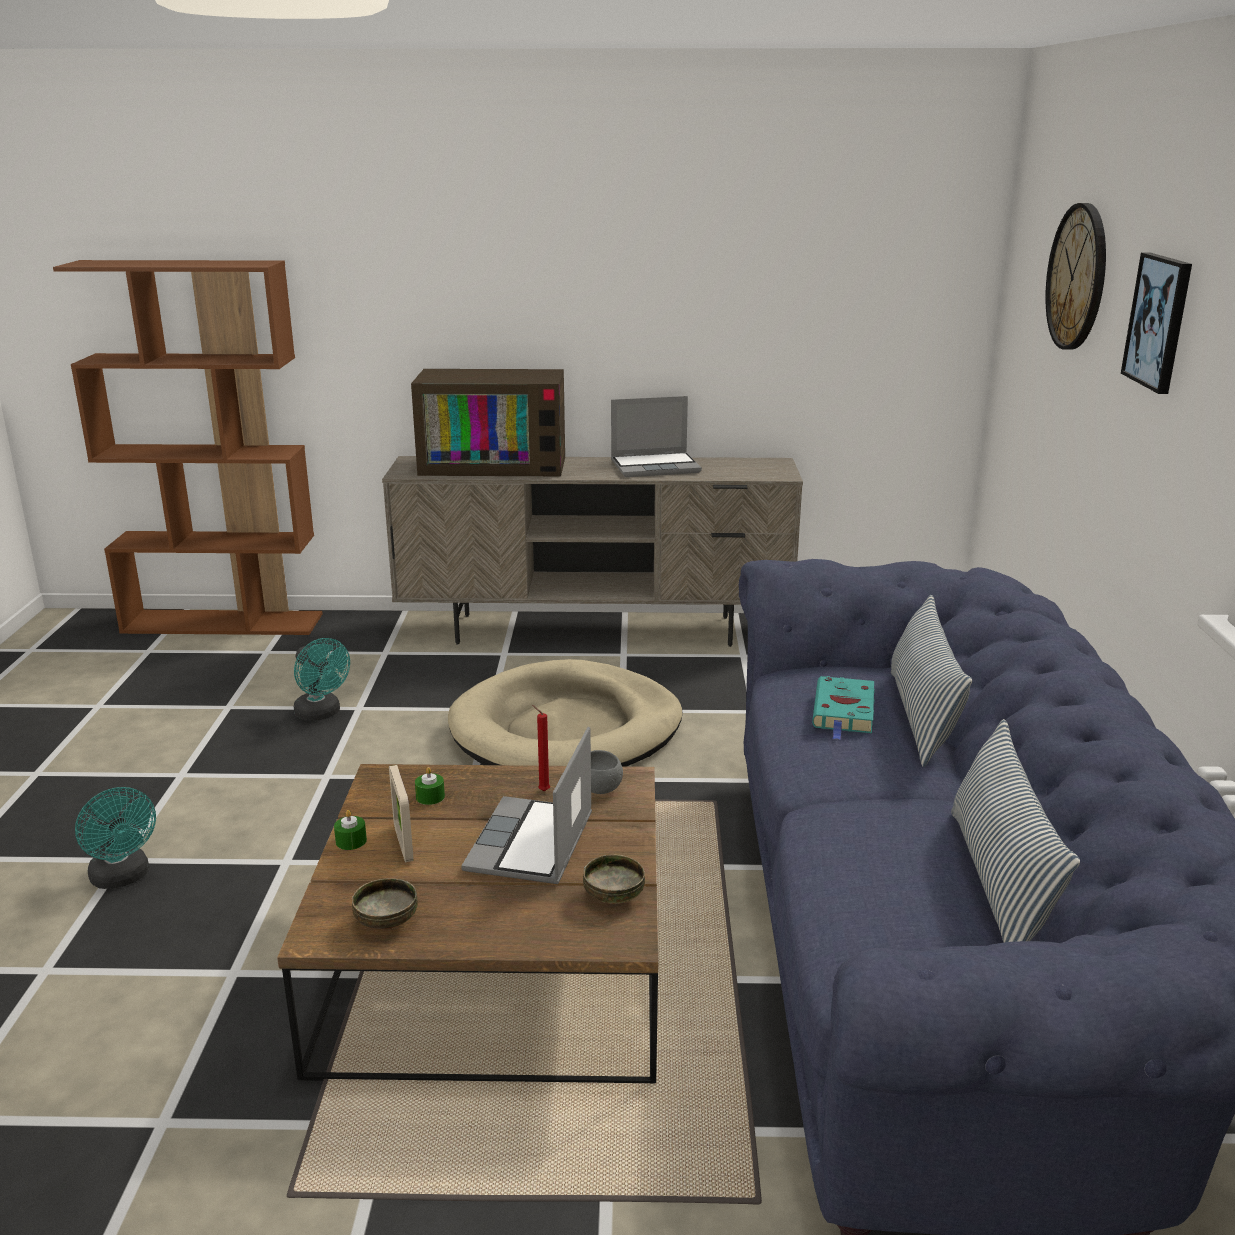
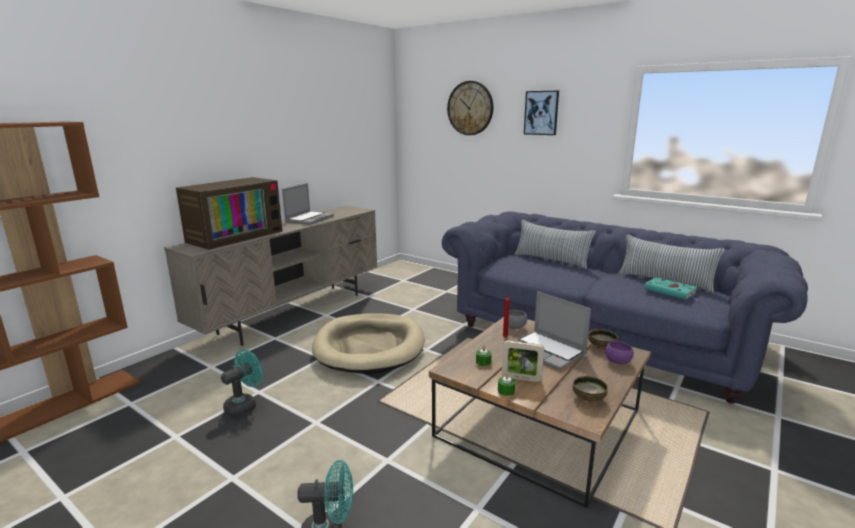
camera: 55 degrees left, 5 degrees down
turquoise fan [294,638,350,721] -> turquoise fan turned 45 degrees counterclockwise [221,349,263,417]
turquoise book [812,676,875,740] -> turquoise book moved to [644,277,699,300]
none -> purple bowl [605,341,634,365]

